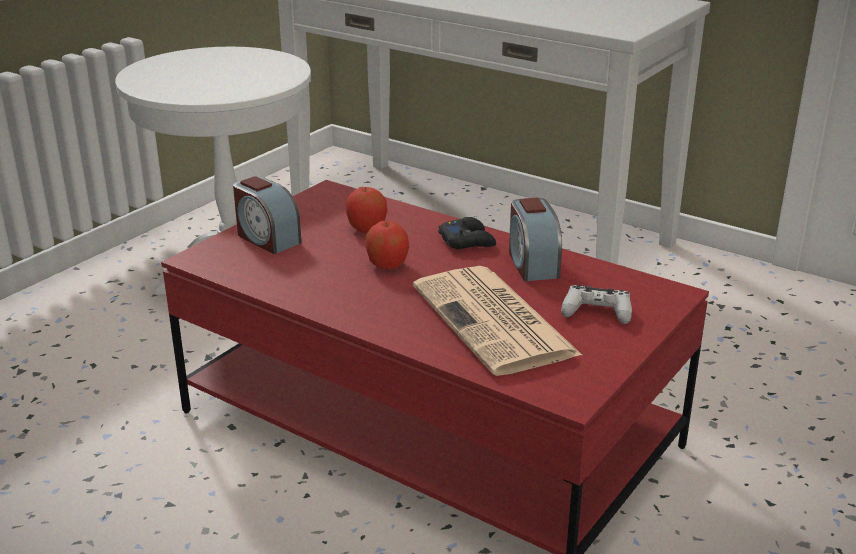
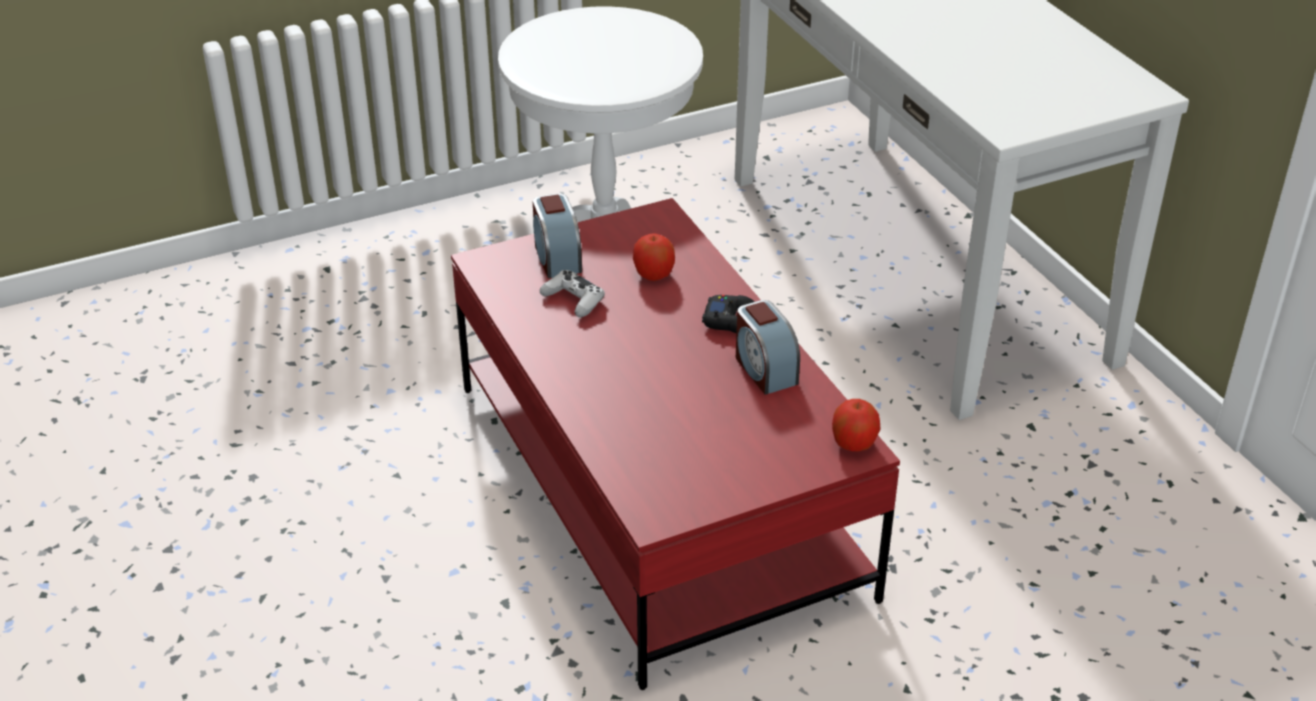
camera: 30 degrees right, 10 degrees up
apple [365,221,409,270] -> apple moved to [832,399,881,451]
newspaper [413,266,582,376] -> none
alarm clock [509,198,562,281] -> alarm clock turned 45 degrees counterclockwise [736,300,800,395]
white game controller [561,285,632,324] -> white game controller moved to [540,270,605,317]

